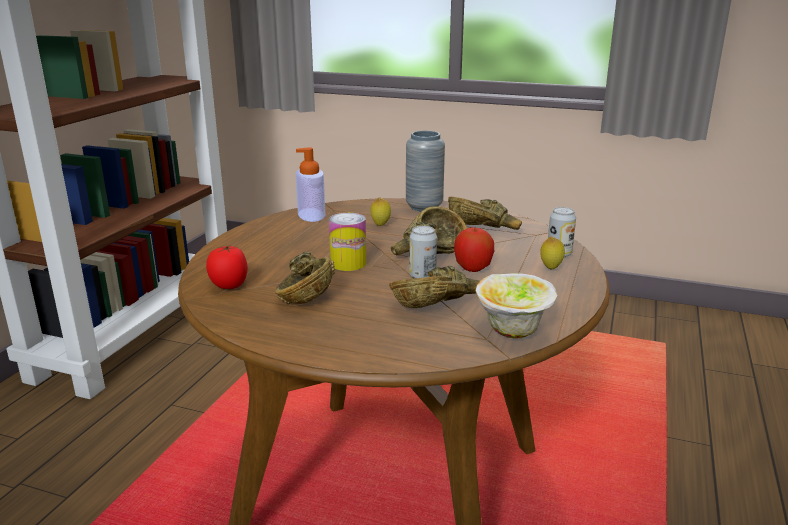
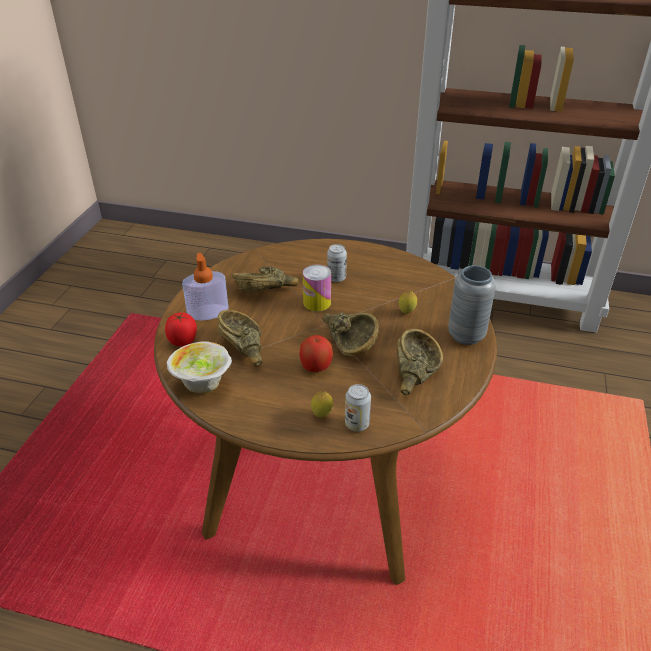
camera: 85 degrees right, 15 degrees up
tomato [206,245,248,289] -> tomato moved to [165,312,197,347]
soap dispenser [296,147,325,222] -> soap dispenser moved to [182,253,229,320]
can [409,226,437,278] -> can moved to [327,244,347,282]

